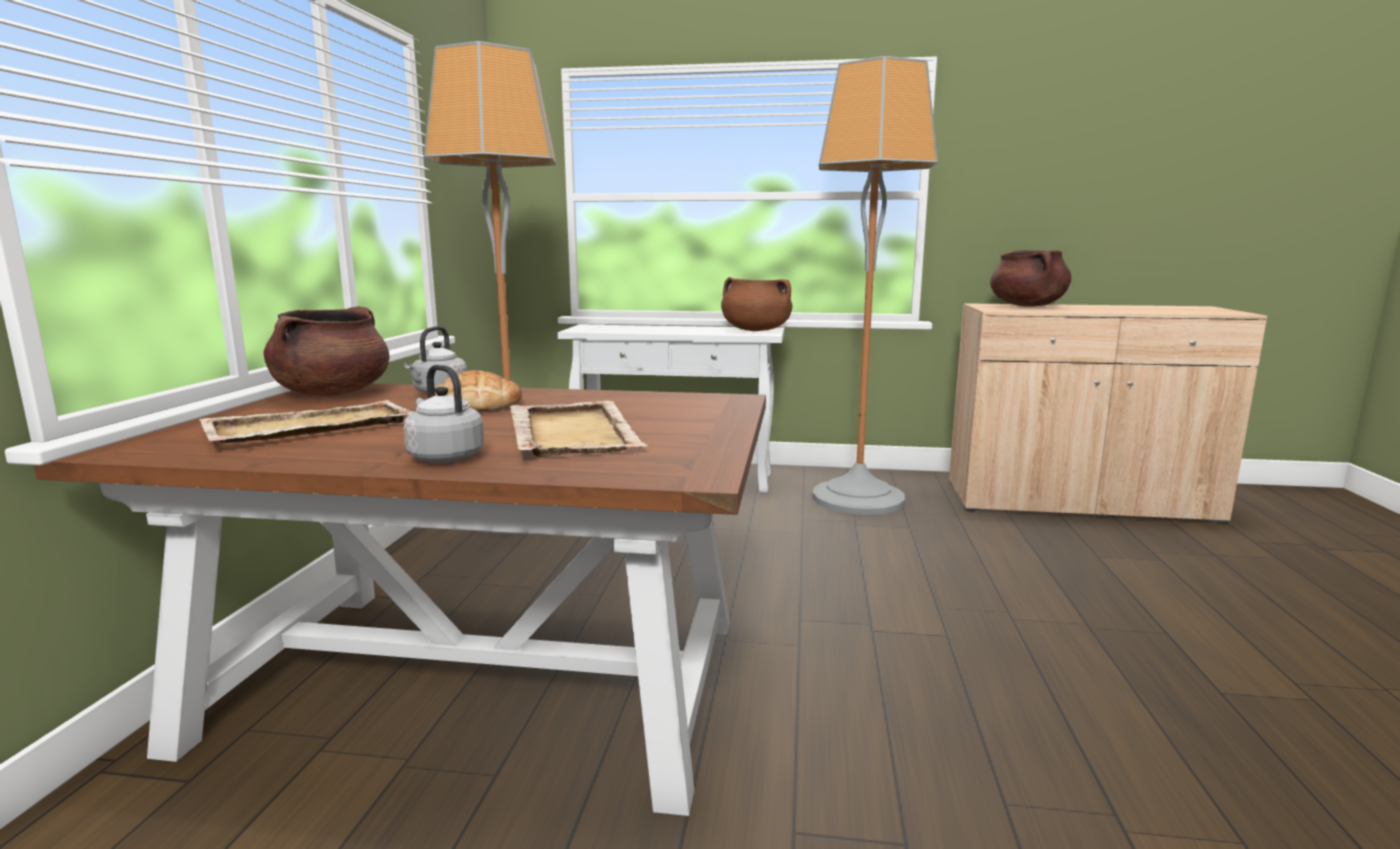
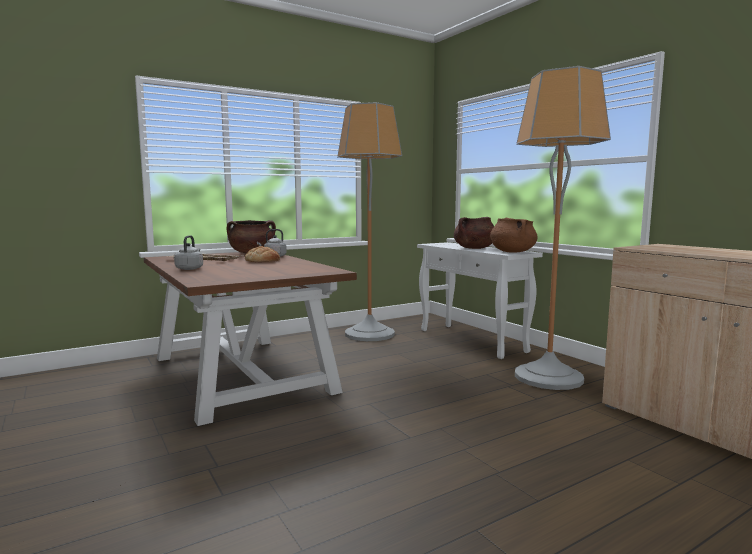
camera: 50 degrees right, 5 degrees down
beige tray [510,400,648,457] -> none
brown cooking pot [990,250,1071,307] -> brown cooking pot moved to [454,217,494,249]

